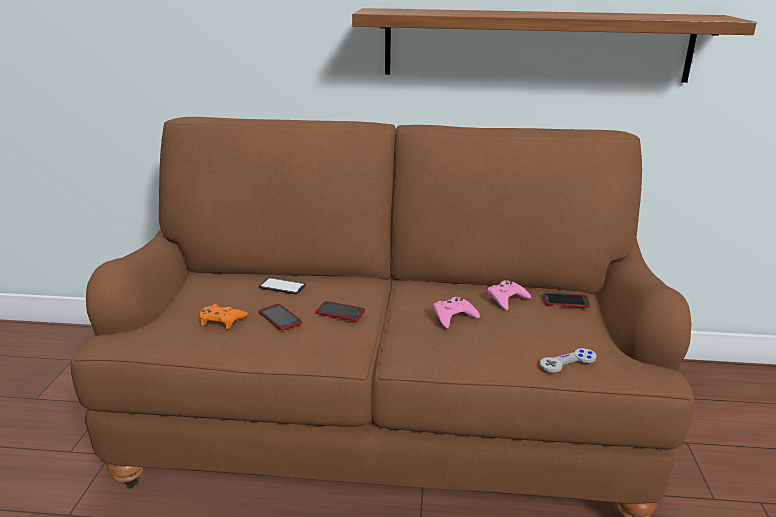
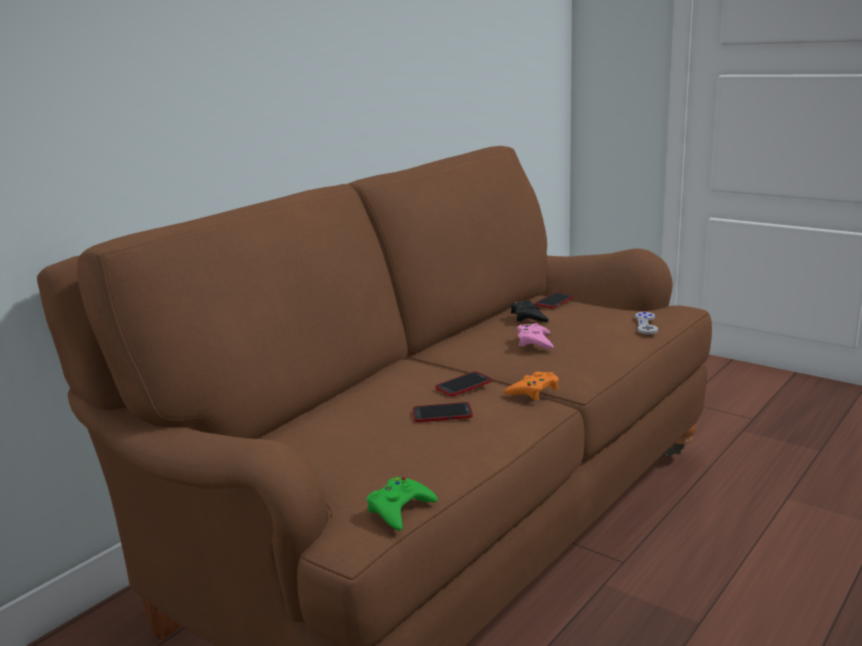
camera: 55 degrees left, 5 degrees down
orange game controller [200,304,248,329] -> orange game controller moved to [504,372,559,400]
phone [259,277,306,294] -> none
shelf [352,8,757,83] -> none
pink game controller [487,280,531,310] -> black game controller [511,300,549,322]
none -> green game controller [367,477,438,531]

